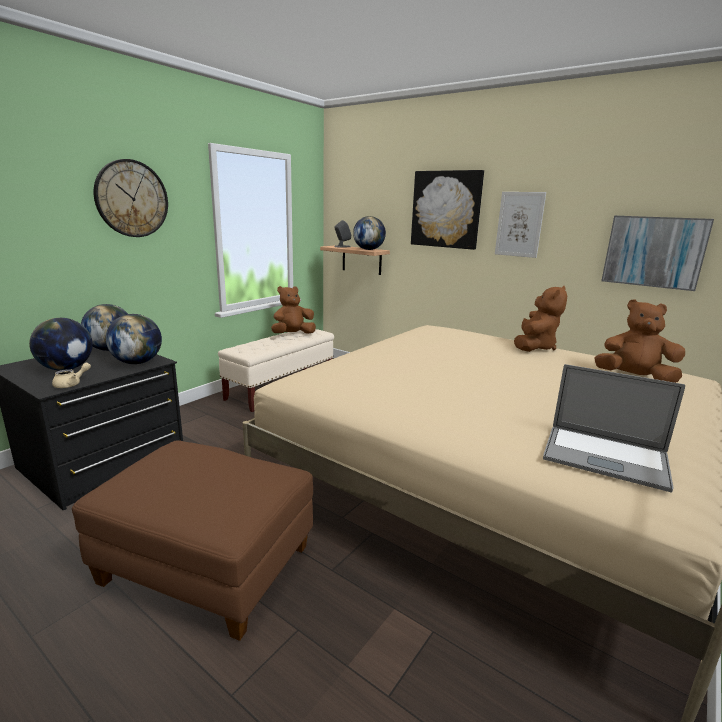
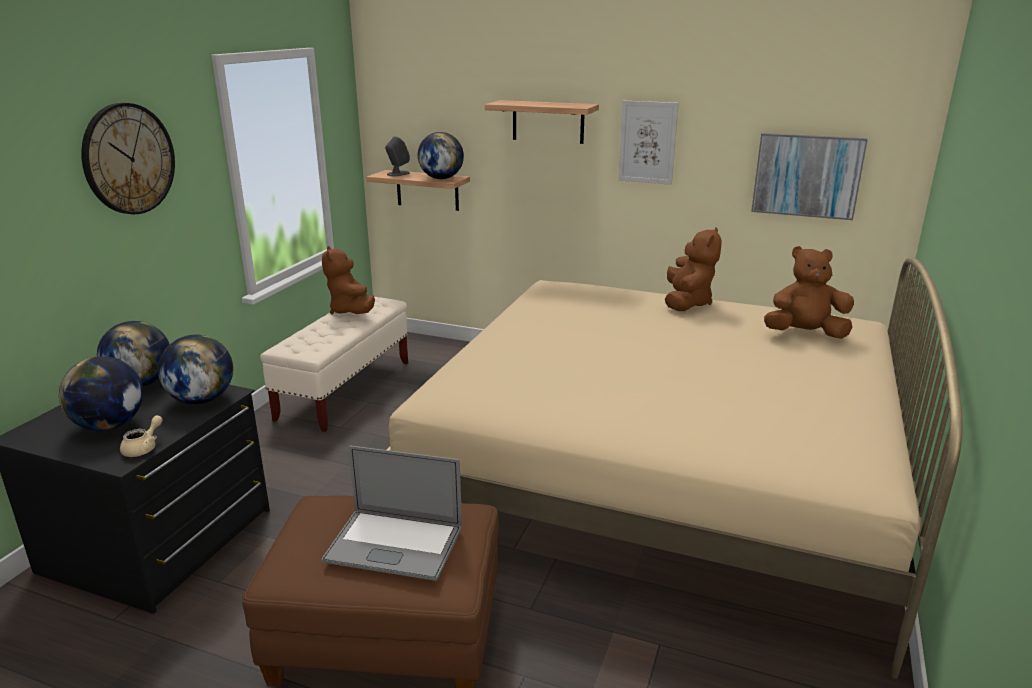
camera: 15 degrees left, 5 degrees up
brown plush toy [271,286,316,334] -> brown plush toy turned 60 degrees counterclockwise [322,246,375,315]
picture [411,170,484,250] -> shelf [485,100,599,144]
laptop [543,364,685,493] -> laptop moved to [322,446,462,581]

